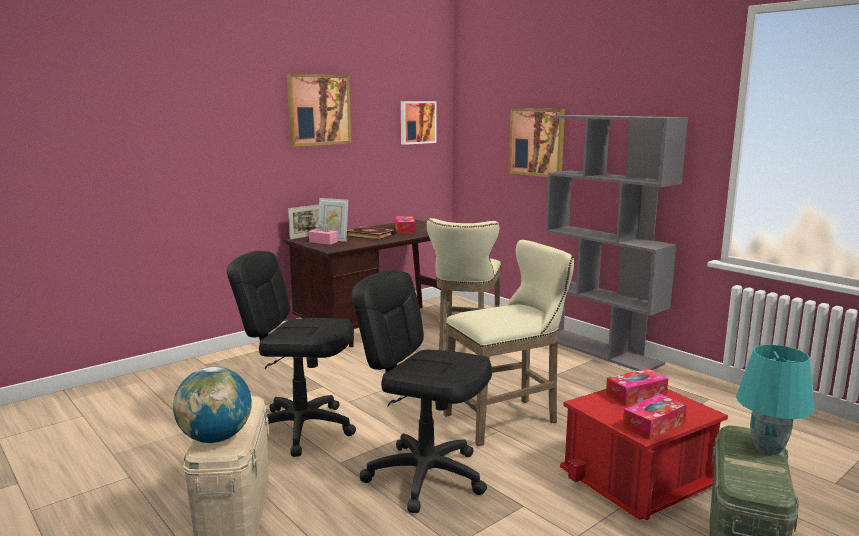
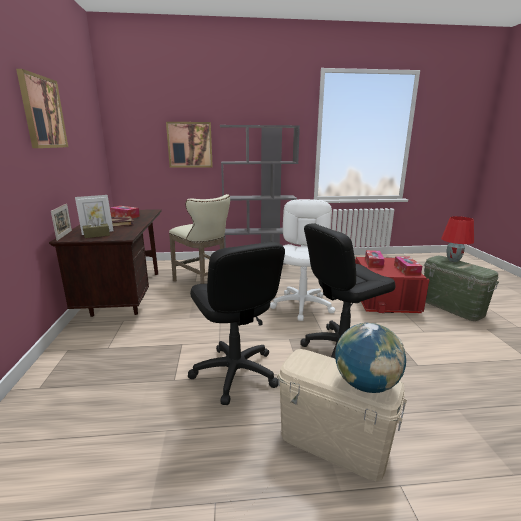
camera: 55 degrees left, 5 degrees up
black office chair [227,251,356,457] -> black office chair turned 75 degrees counterclockwise [188,242,285,405]
pink tissue box [309,221,338,245] -> brown tissue box [83,216,110,238]
picture [401,101,436,145] -> none
beige stool [443,240,574,446] -> white office chair [270,199,335,321]
turquoise table lamp [736,345,814,455] -> red table lamp [441,216,474,262]

